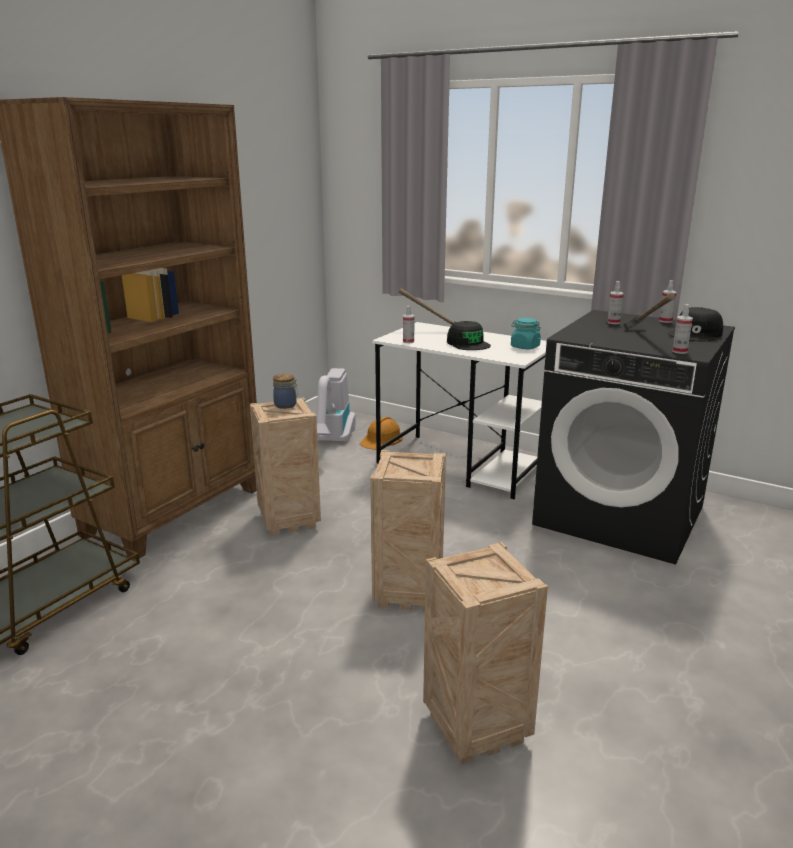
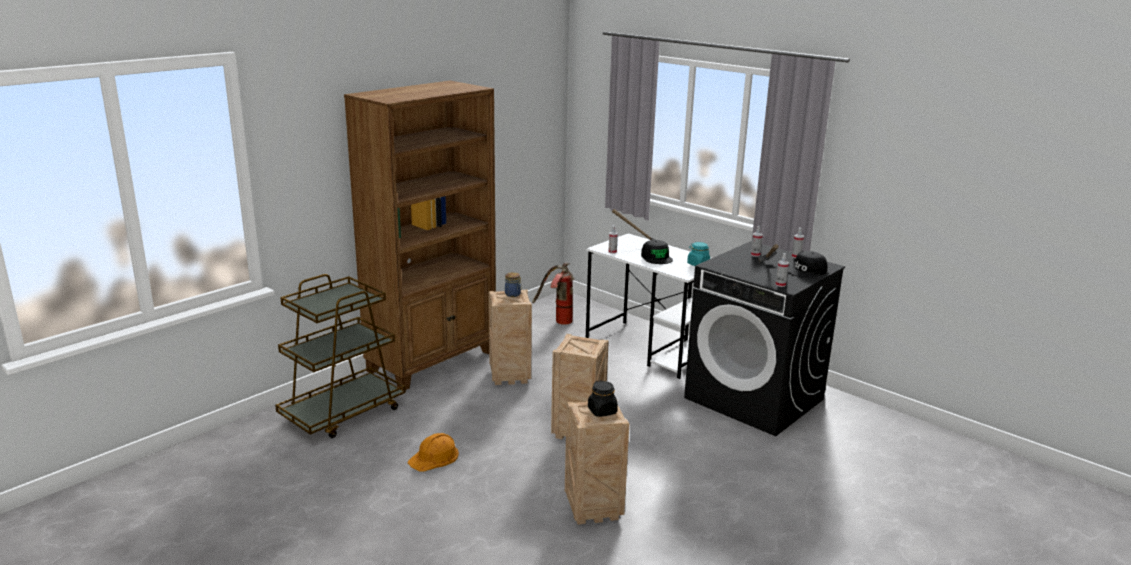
camera: 10 degrees right, 0 degrees up
vacuum cleaner [316,368,356,443] -> fire extinguisher [532,263,574,325]
orange hard hat [360,417,403,450] -> orange hard hat moved to [408,433,459,472]
none -> black jar [588,380,618,417]

